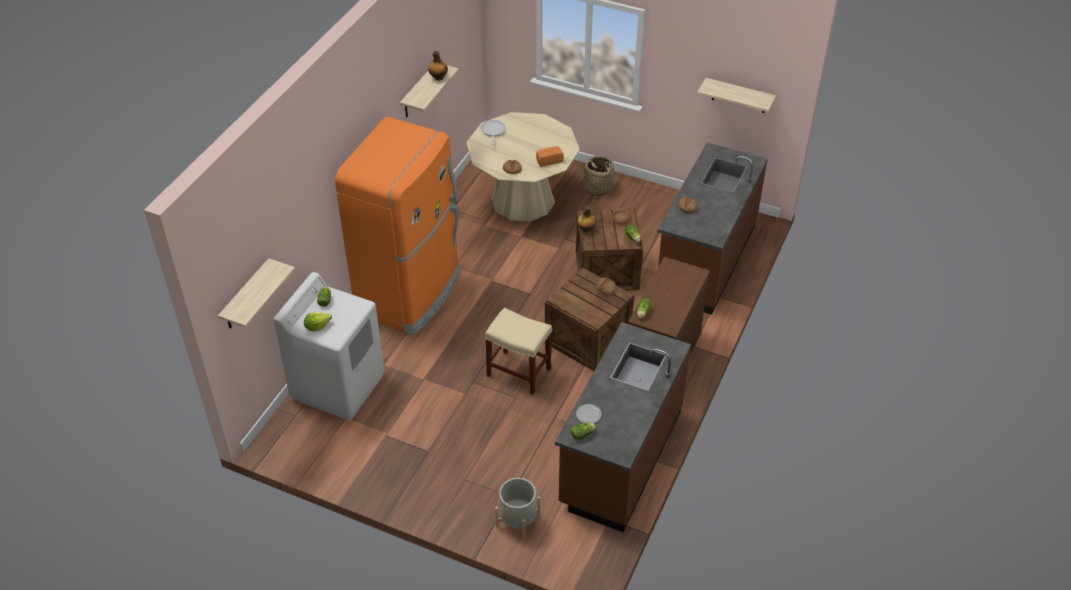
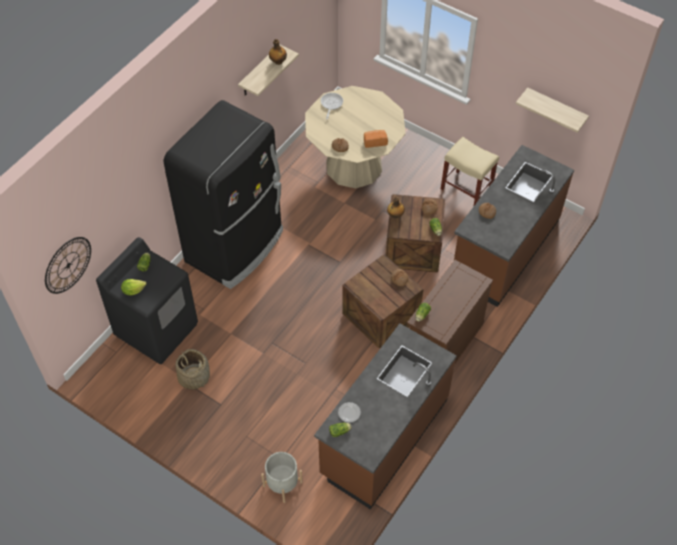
camera: 10 degrees right, 10 degrees up
shelf [218,258,295,329] -> wall clock [45,237,91,294]
white washing machine [274,272,384,421] -> black washing machine [96,237,198,364]
orange fridge [335,117,460,335] -> black fridge [164,100,283,289]
beige stool [485,308,552,395] -> beige stool moved to [441,137,499,207]
basket [580,156,614,196] -> basket moved to [175,349,210,390]

